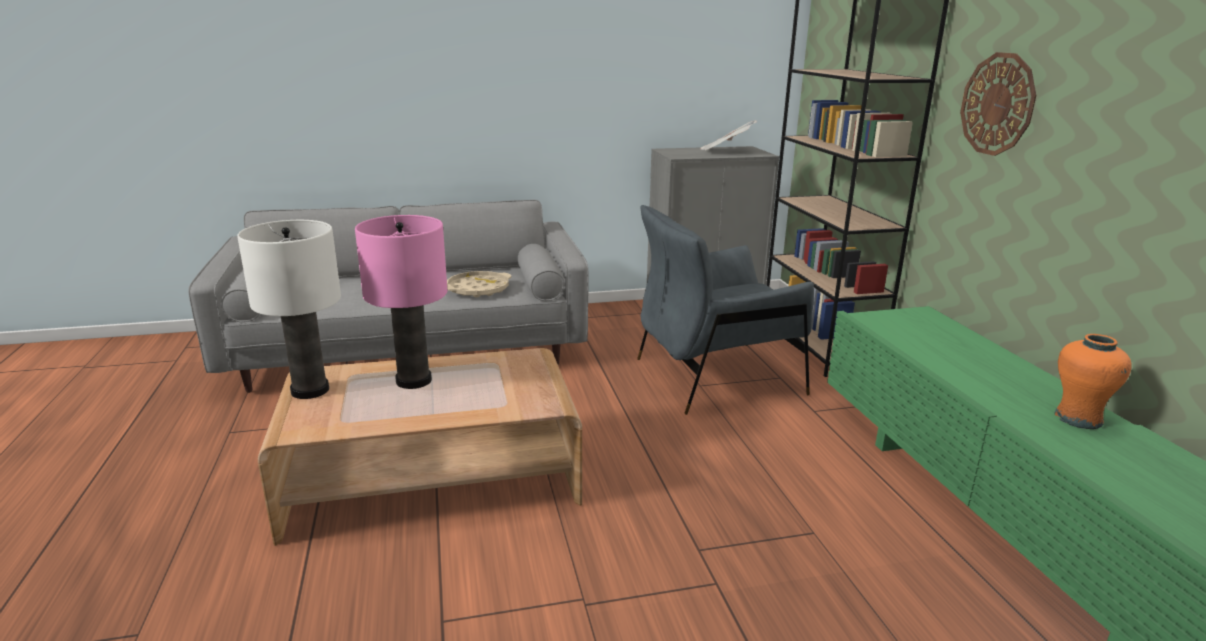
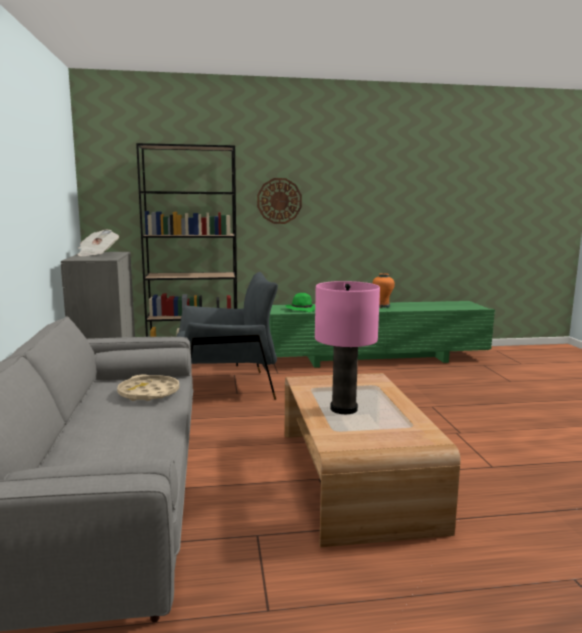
camera: 85 degrees left, 10 degrees down
white table lamp [237,220,341,399] -> none
grey armchair [637,205,814,415] -> grey armchair turned 90 degrees counterclockwise [177,272,278,400]
none -> green hat [285,293,315,312]

